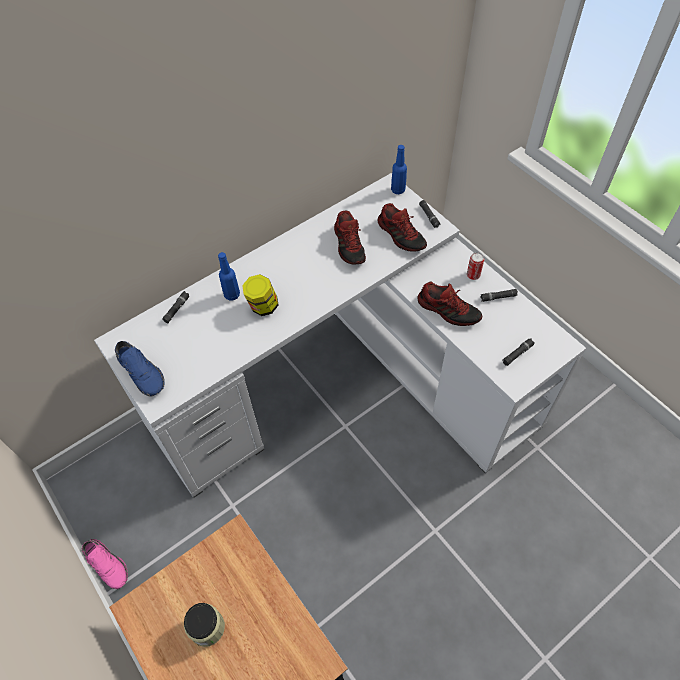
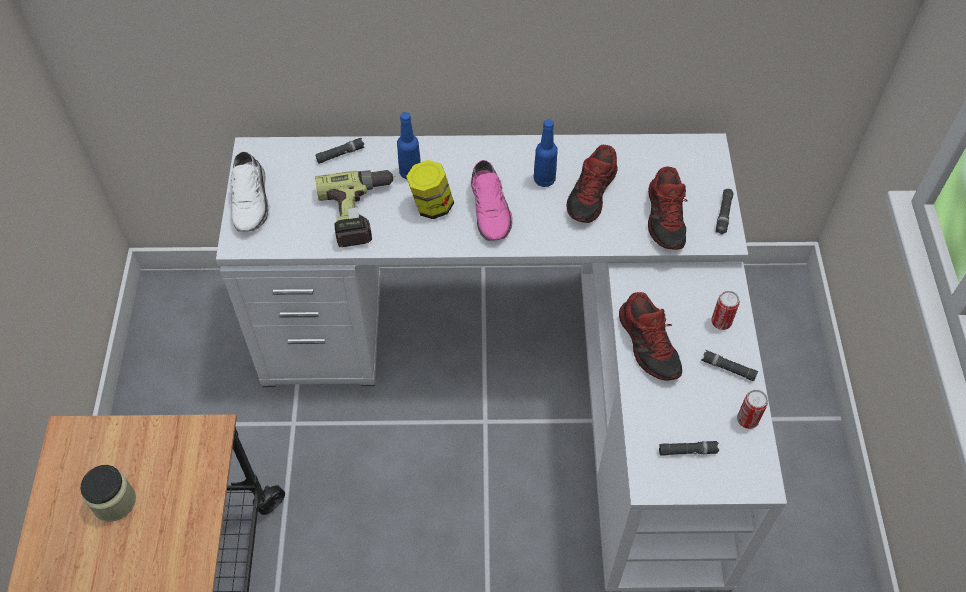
camera: 35 degrees right, 0 degrees up
pink shoe [82,539,128,589] -> pink shoe moved to [471,160,513,241]
blue shoe [115,341,165,397] -> white shoe [230,151,270,232]
blue bottle [391,145,407,194] -> blue bottle moved to [534,119,557,187]
none -> power drill [315,170,395,247]
none -> can [737,390,768,429]

